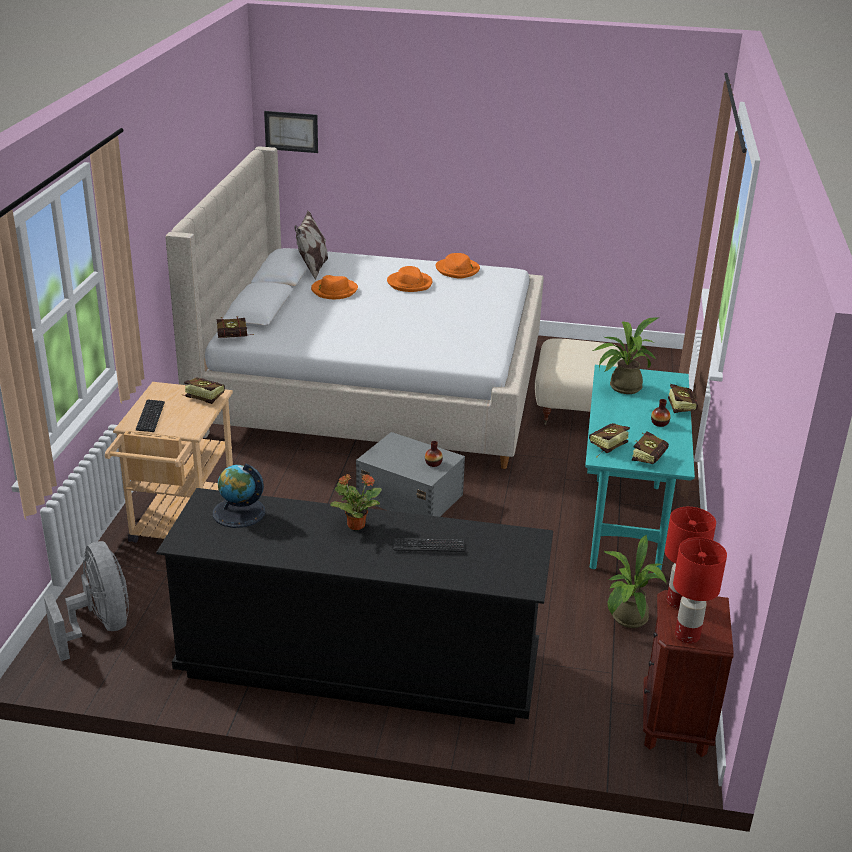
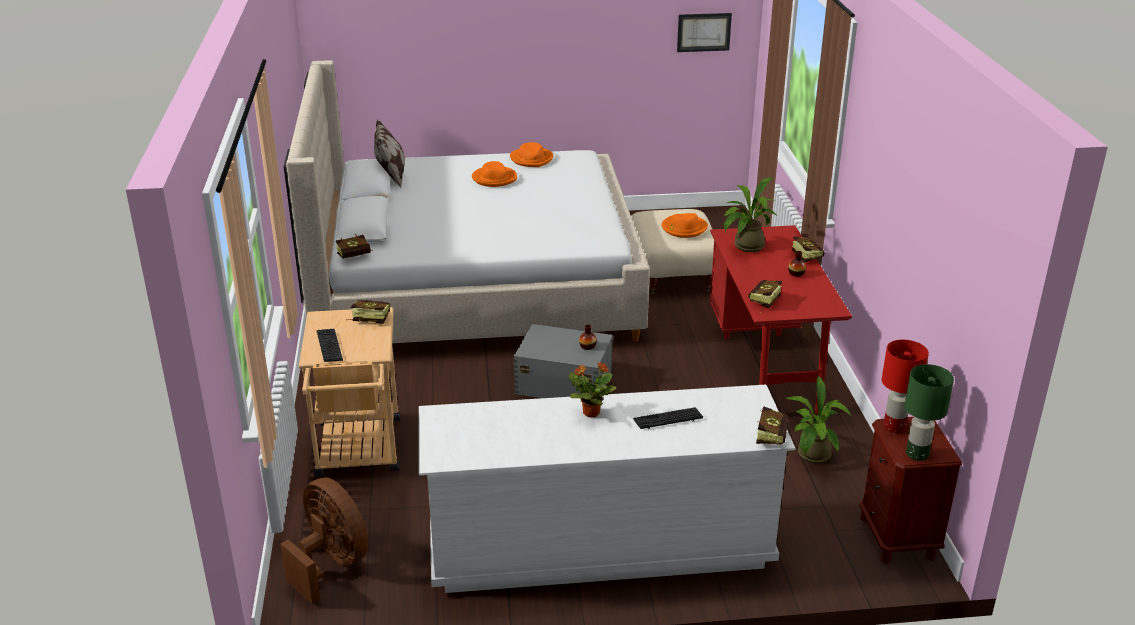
camera: 15 degrees left, 0 degrees up
grey fan [44,541,129,661] -> brown fan [280,477,369,605]
black dresser [156,488,553,724] -> white dresser [419,385,796,593]
globe [213,463,265,528] -> none
picture [264,111,318,153] -> picture moved to [677,13,732,52]
orange hat [311,275,358,299] -> orange hat moved to [662,213,708,238]
turquoise desk [585,365,695,574] -> red desk [710,225,852,414]
book [632,431,669,464] -> book moved to [756,406,790,445]
red table lamp [673,537,727,643] -> green table lamp [905,364,954,461]

